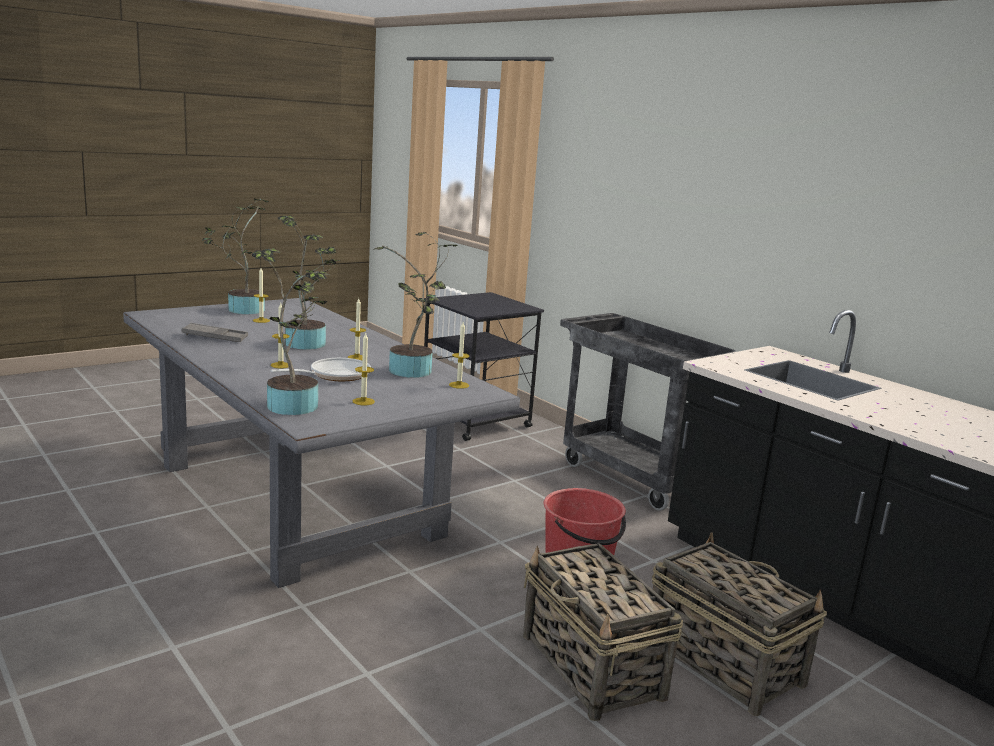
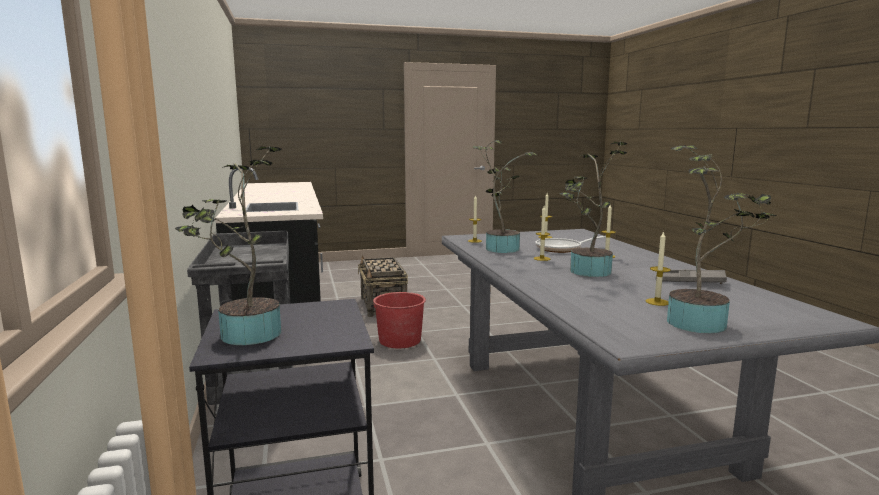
camera: 155 degrees left, 5 degrees down
potted plant [252,248,330,415] -> potted plant moved to [175,146,282,345]
basket [523,543,683,721] -> none

